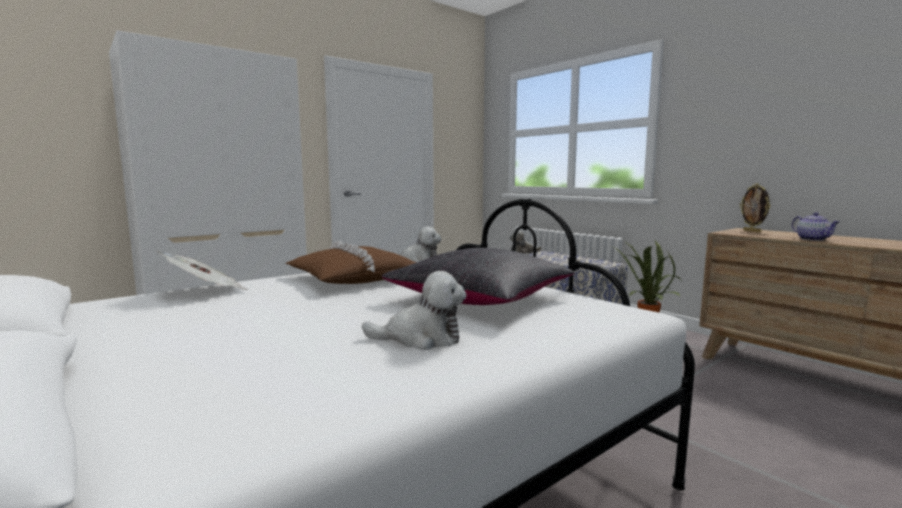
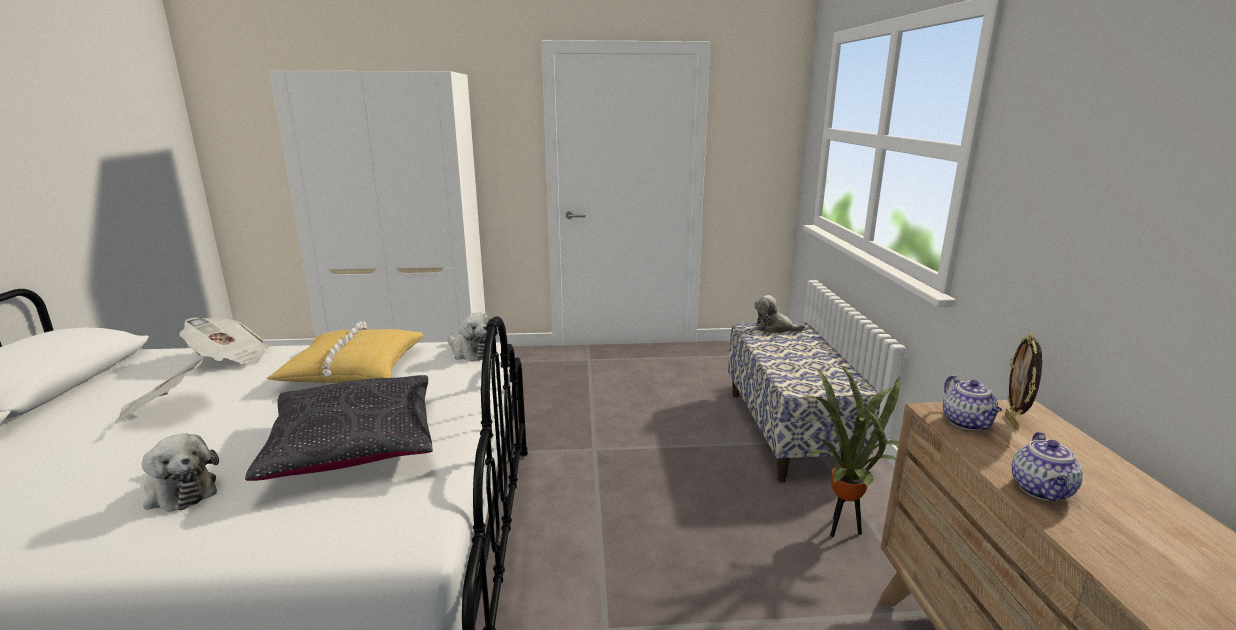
camera: 35 degrees right, 10 degrees up
brown pillow [285,241,417,284] -> yellow pillow [267,322,424,383]
none -> newspaper [114,358,203,424]
none -> teapot [943,375,1002,430]

